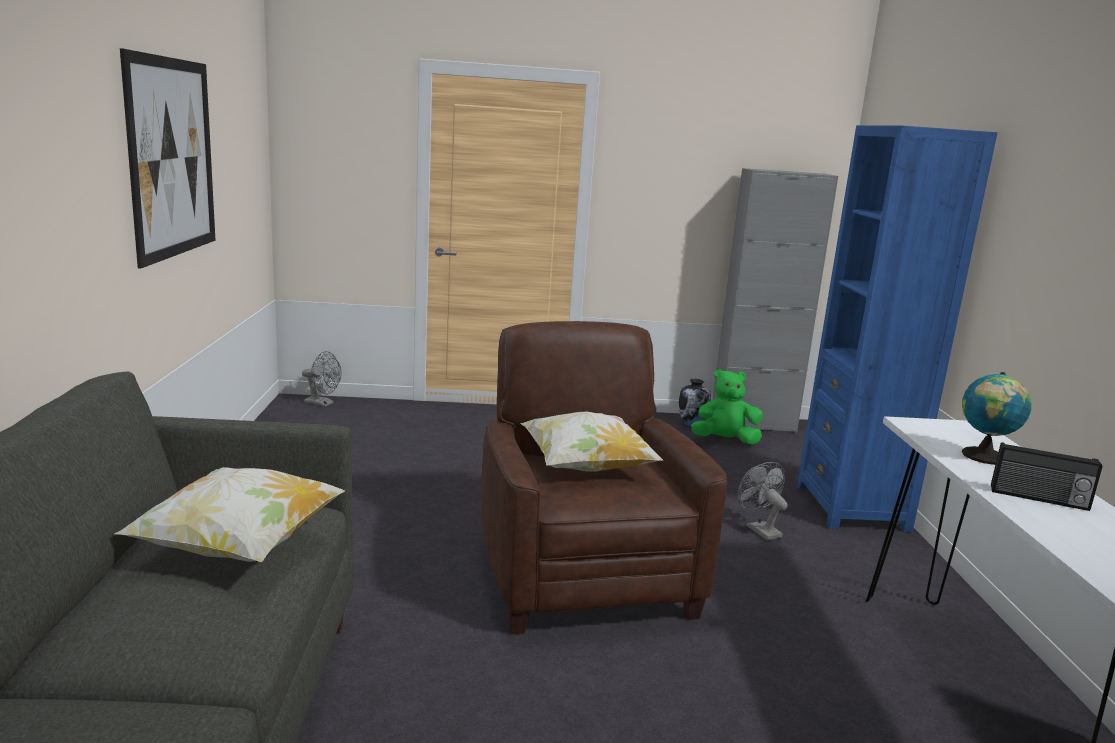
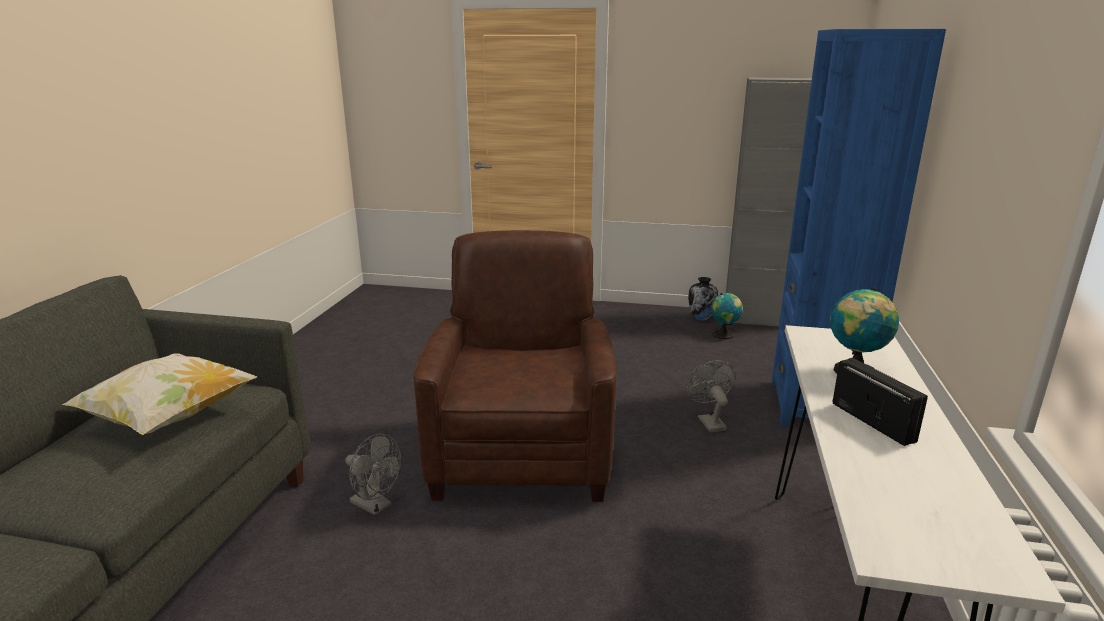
camera: 15 degrees right, 5 degrees up
picture [120,48,216,269] -> none
grey fan [302,351,342,407] -> grey fan moved to [345,434,401,516]
pillow [521,411,663,472] -> none
green plush toy [691,368,763,445] -> globe [711,293,743,339]
radio [991,442,1103,511] -> radio turned 150 degrees counterclockwise [833,358,928,446]

